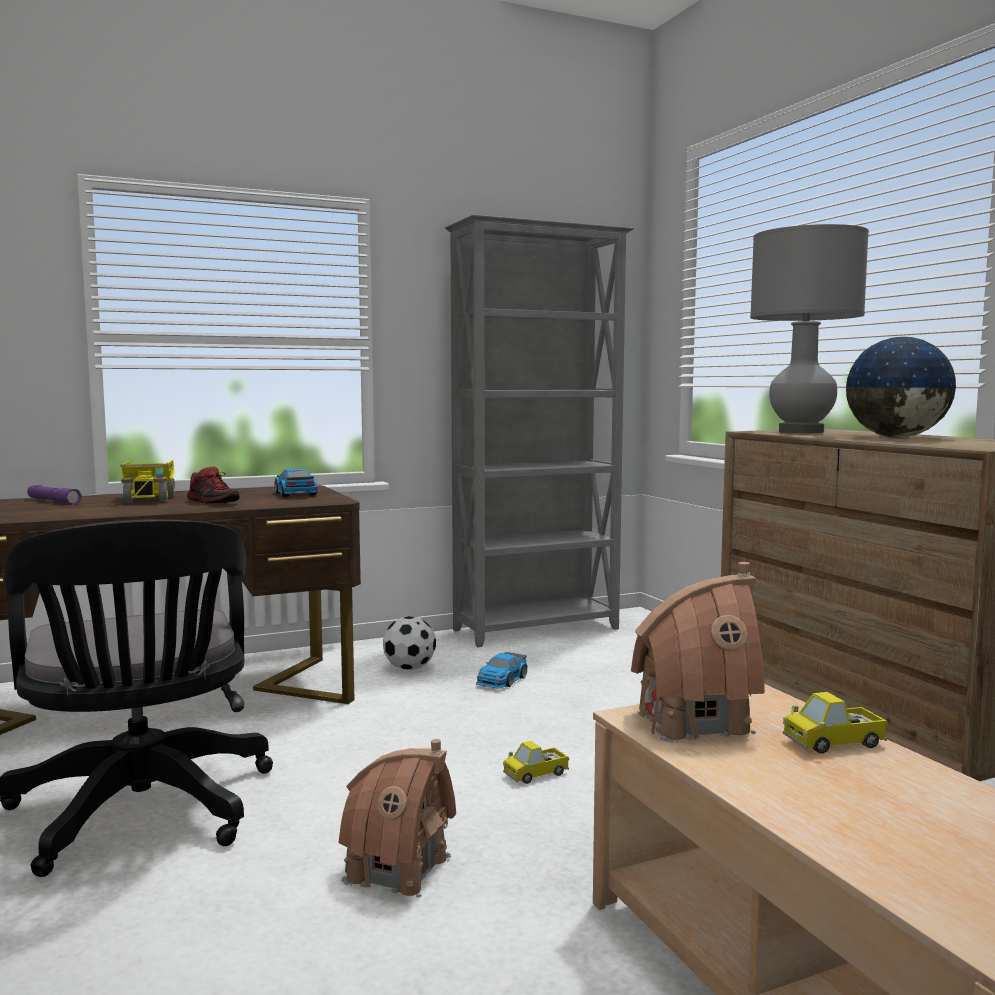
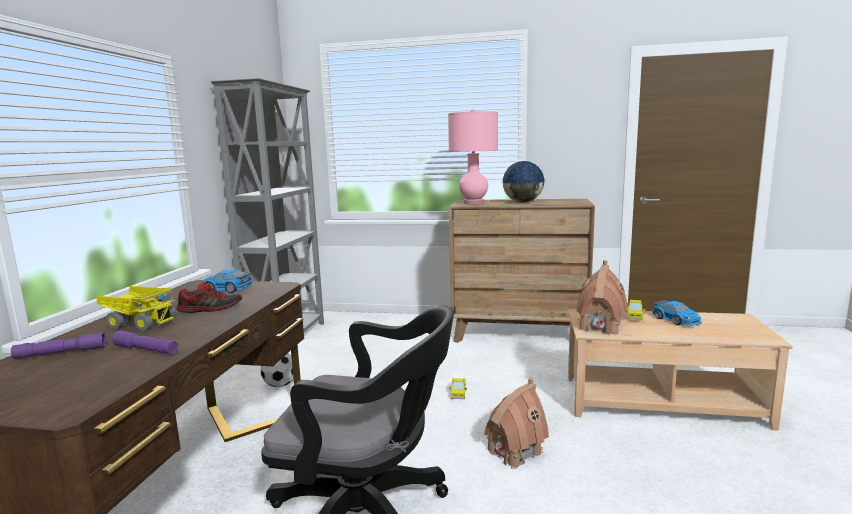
camera: 55 degrees left, 5 degrees up
toy car [476,652,528,689] -> toy car moved to [652,300,702,326]
grey table lamp [750,224,869,433] -> pink table lamp [448,109,498,204]
none -> purple flashlight [112,330,178,354]

